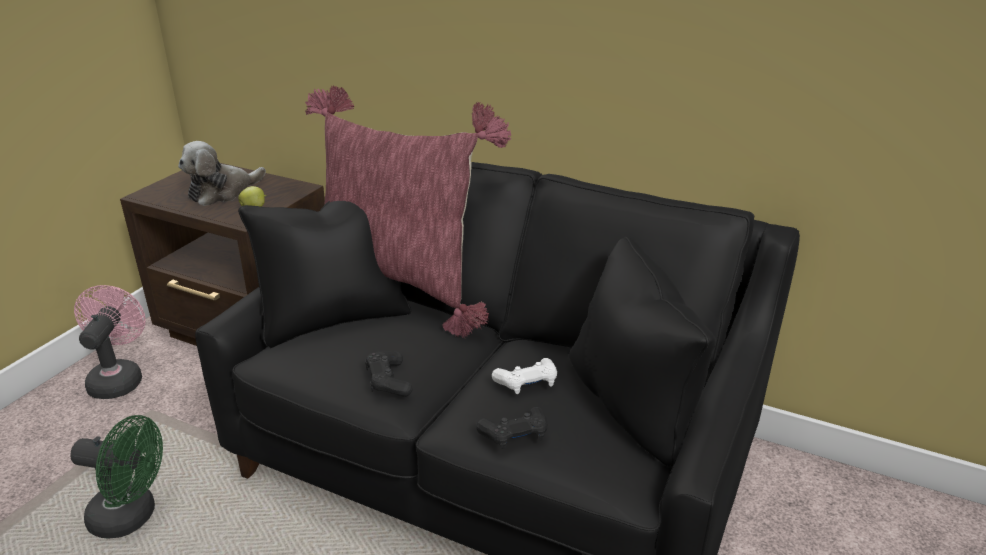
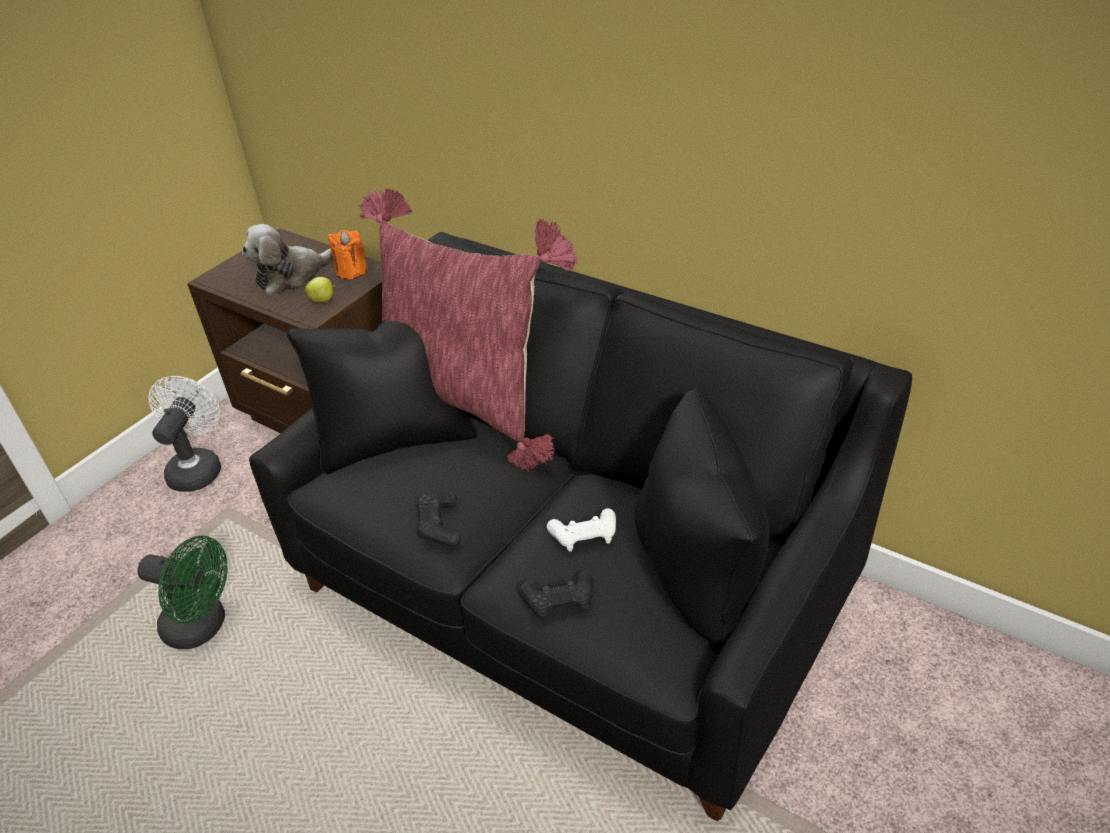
camera: 10 degrees right, 10 degrees up
pink fan [74,285,146,399] -> white fan [148,376,221,492]
none -> orange candle [328,230,367,279]

